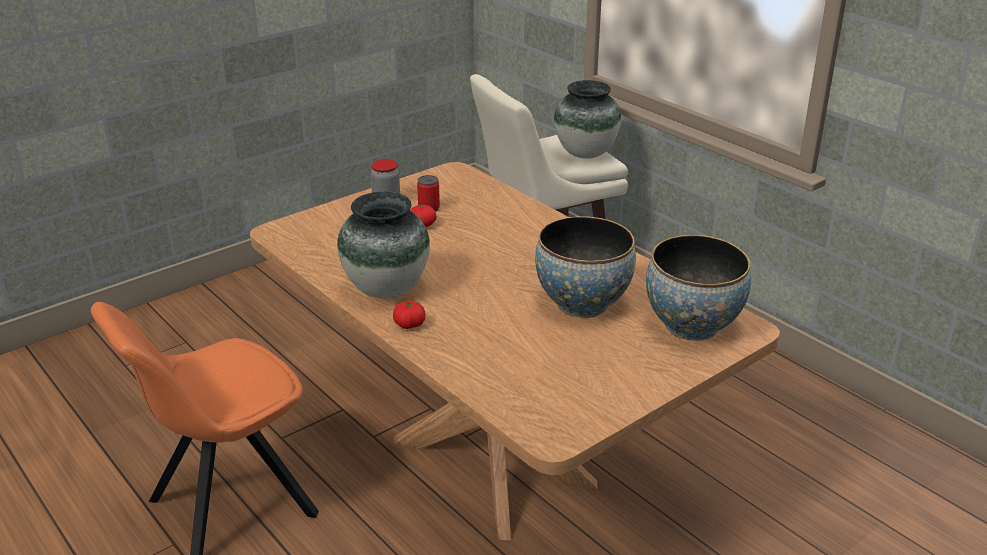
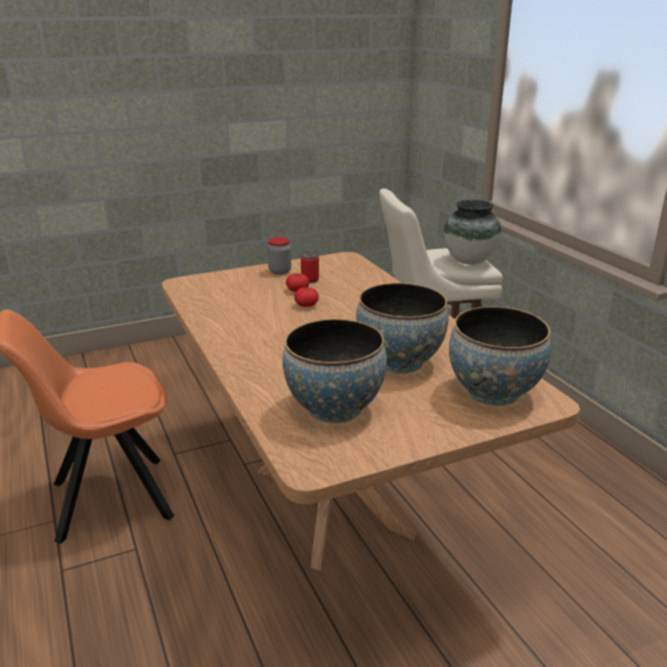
camera: 15 degrees right, 5 degrees down
vase [337,192,430,298] -> none
tomato [393,301,426,329] -> tomato moved to [294,287,319,307]
none -> bowl [283,319,387,423]

